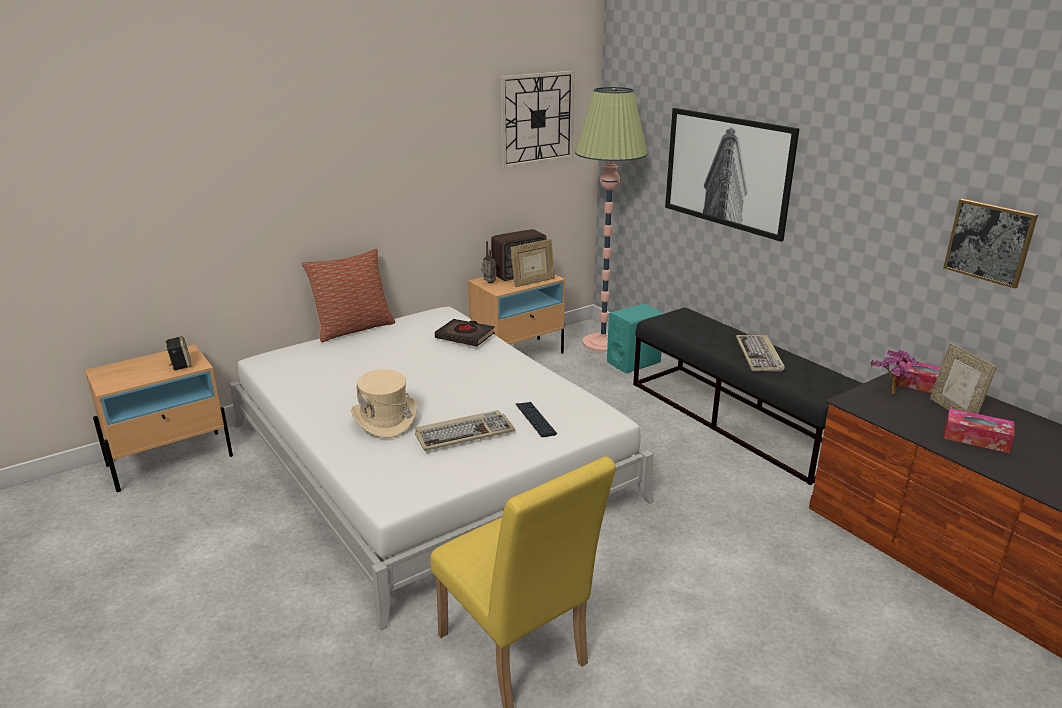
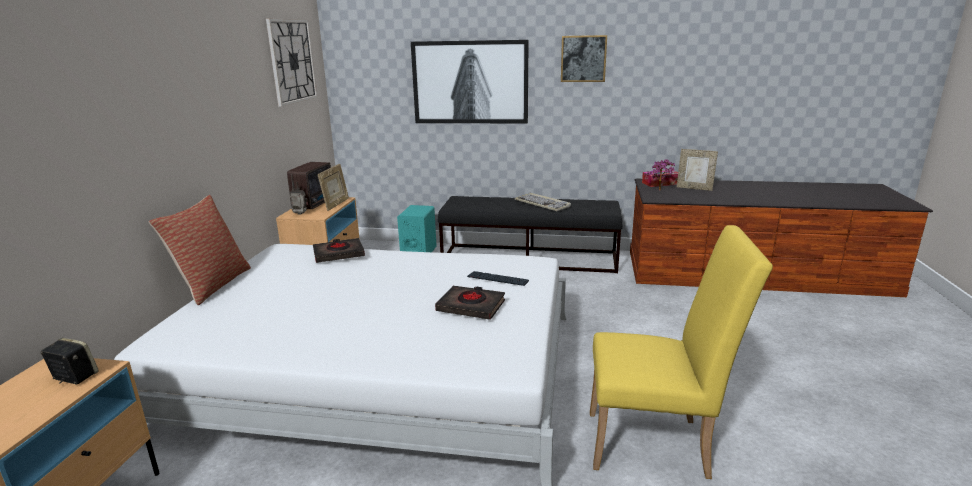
camera: 45 degrees left, 5 degrees down
beige hat [351,369,417,438] -> none
keyboard [415,410,515,451] -> black book [435,286,505,320]
floor lamp [575,87,648,352] -> none
picture [943,199,1038,289] -> picture moved to [561,35,607,82]
tissue box [944,408,1015,453] -> none

